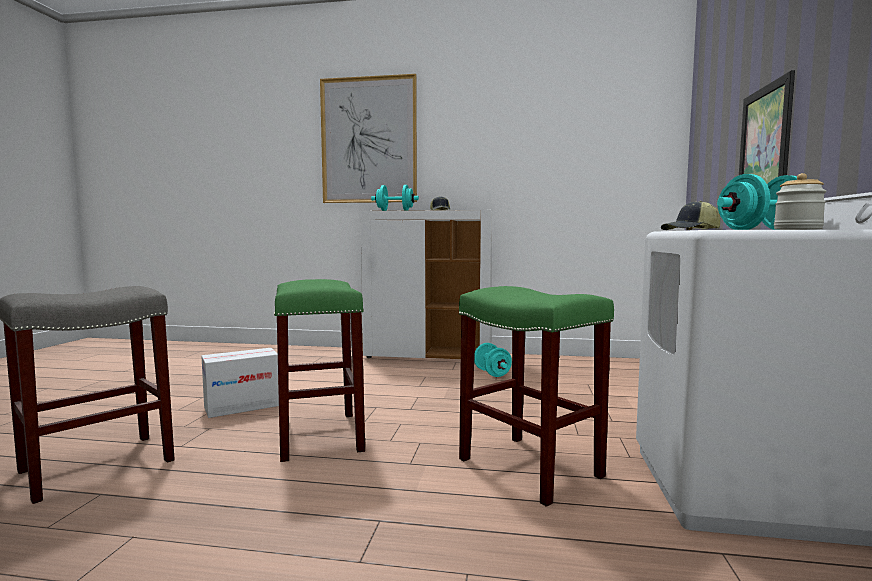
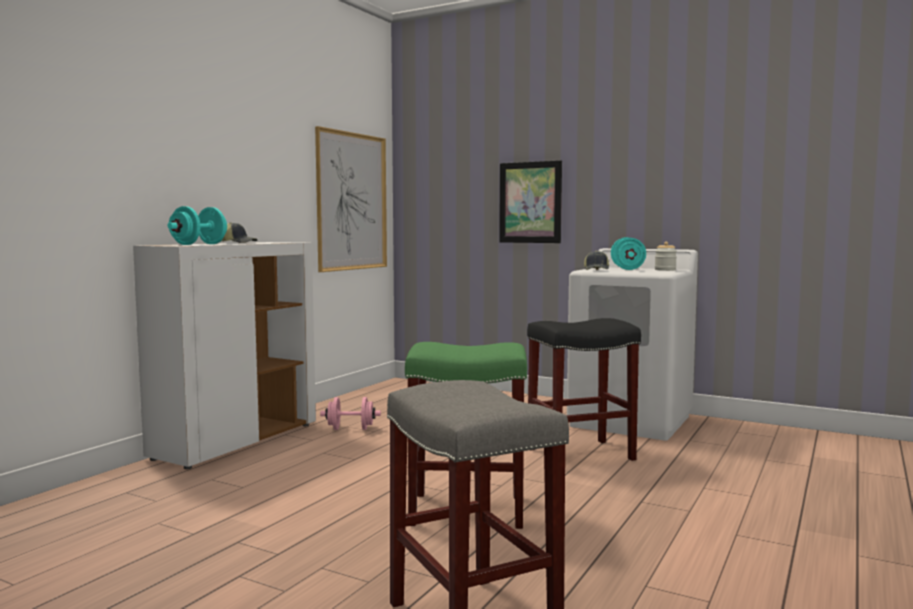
camera: 70 degrees left, 0 degrees up
cardboard box [201,348,279,418] -> none
picture [320,74,417,203] -> picture moved to [315,126,387,272]
green stool [459,286,614,507] -> black stool [527,318,641,461]
turquoise dumbbell [474,343,512,377] -> pink dumbbell [320,397,381,430]

